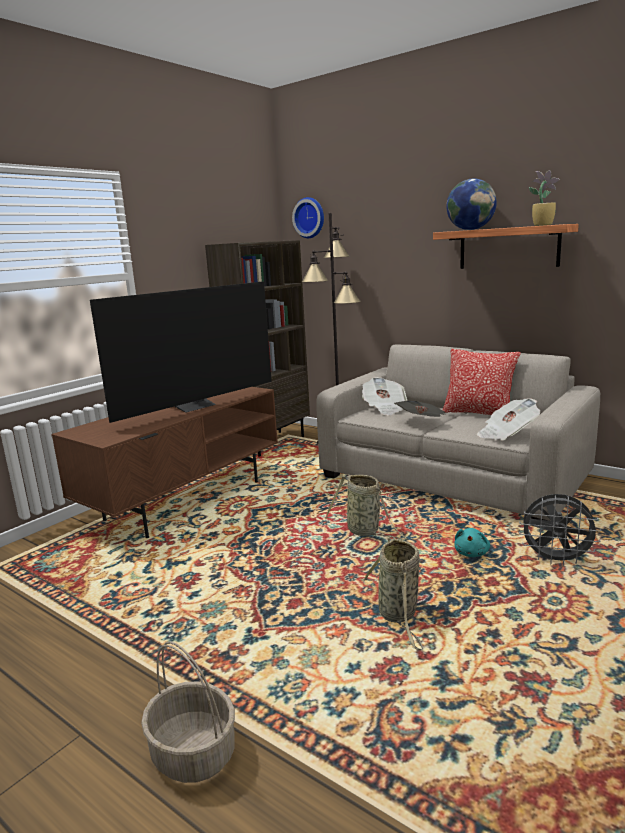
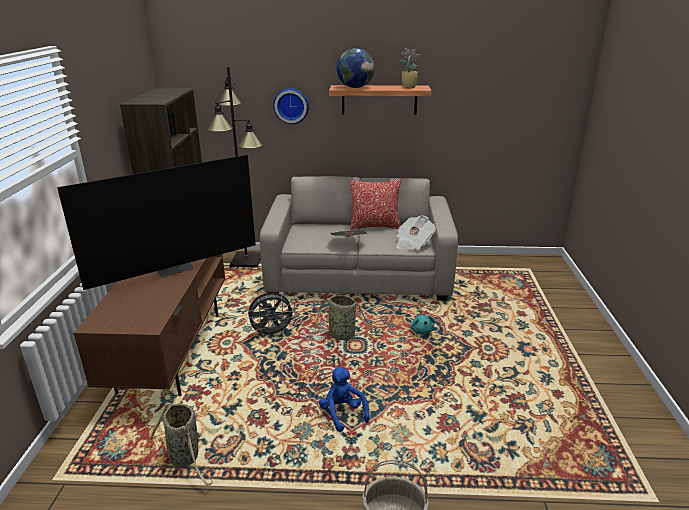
camera: 35 degrees left, 10 degrees up
television [90,281,272,423] -> television turned 45 degrees clockwise [57,155,256,290]
wall clock [292,197,324,238] -> wall clock moved to [273,88,309,124]
newspaper [362,377,407,416] -> none
basket [362,536,424,650] -> basket moved to [148,403,213,486]
grey fan [519,494,601,566] -> grey fan moved to [246,292,296,338]
none -> blue plush toy [319,367,370,432]

